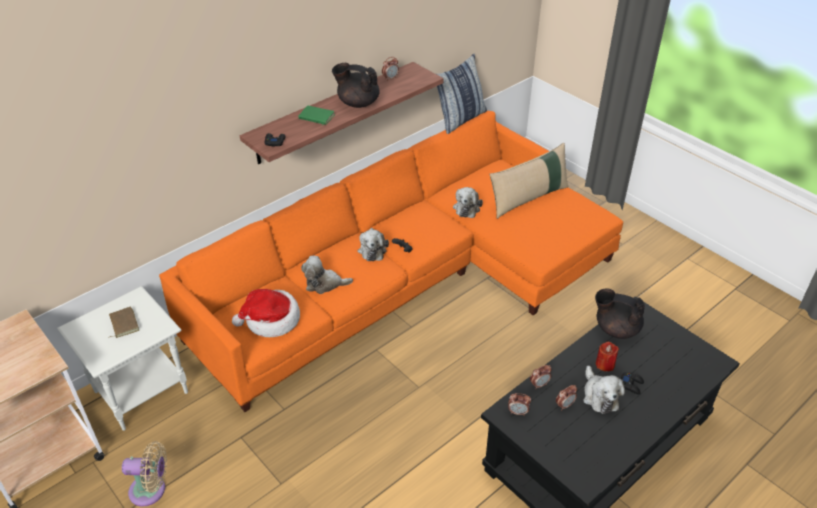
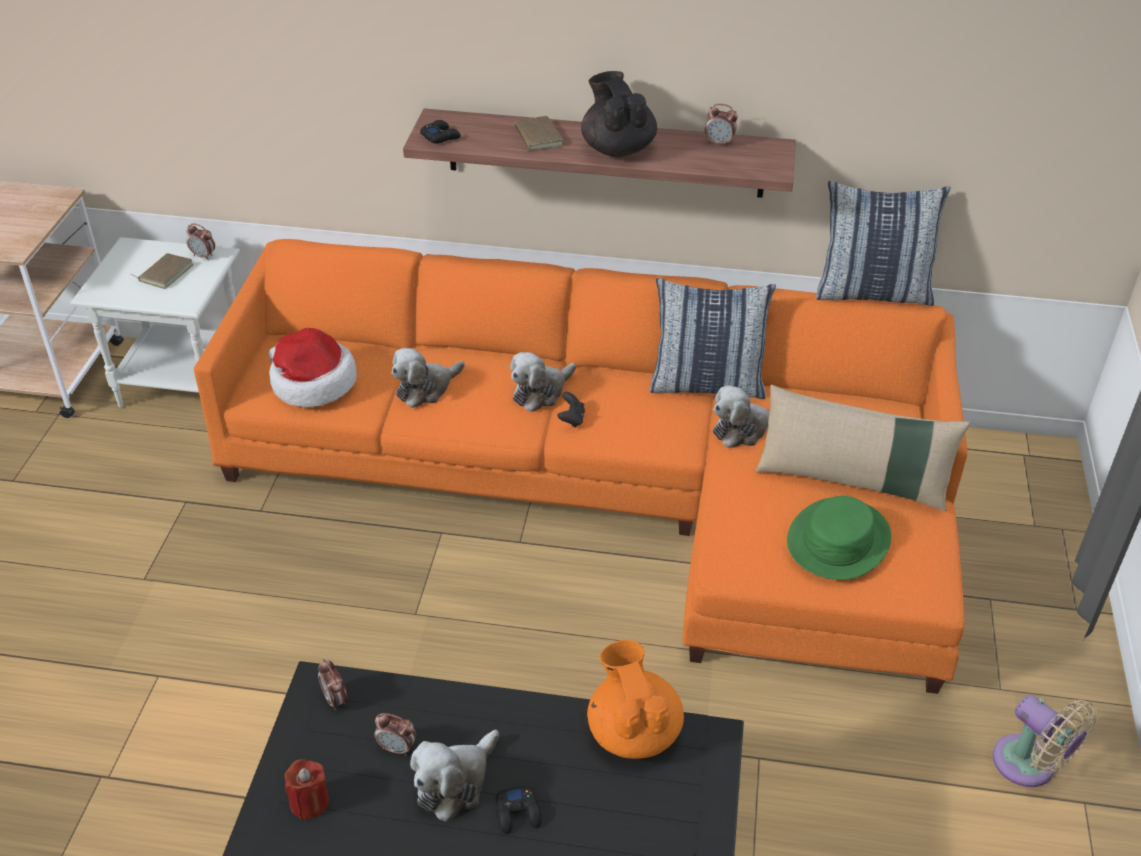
camera: 50 degrees right, 0 degrees up
beige fan [122,441,167,507] -> beige fan moved to [993,695,1097,787]
green book [298,106,335,126] -> brown book [515,116,563,151]
plush toy [301,256,353,294] -> plush toy turned 90 degrees counterclockwise [392,348,465,408]
alarm clock [530,365,552,389] -> alarm clock moved to [187,223,215,260]
black teapot [595,288,645,339] -> orange teapot [587,640,684,759]
red candle [596,342,619,372] -> red candle moved to [284,759,329,820]
none -> pillow [650,278,776,399]
none -> green hat [787,496,891,580]

